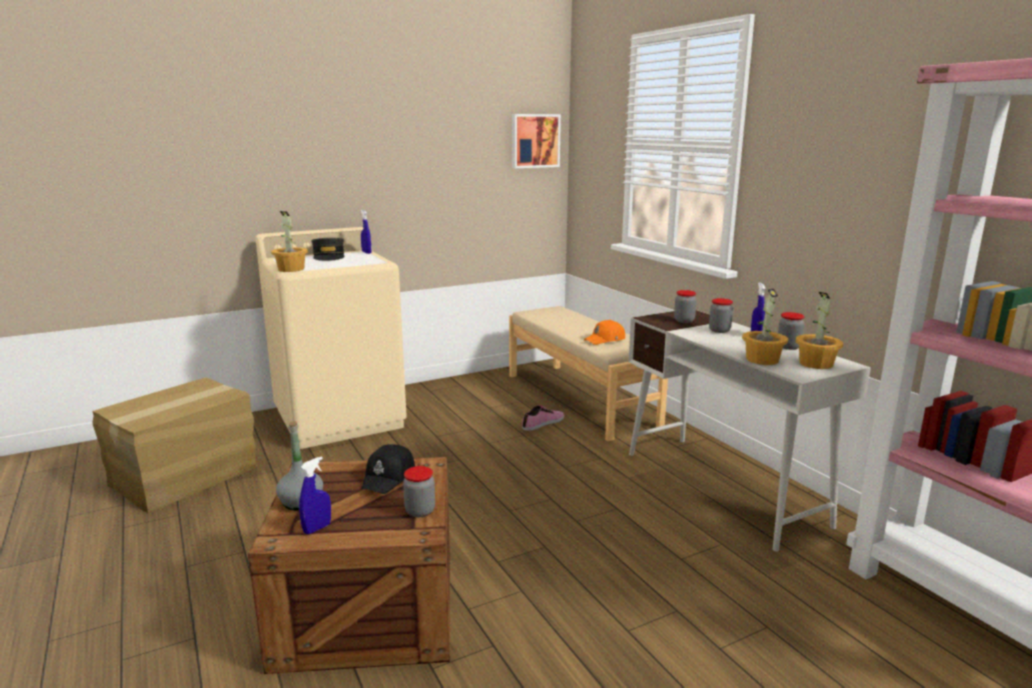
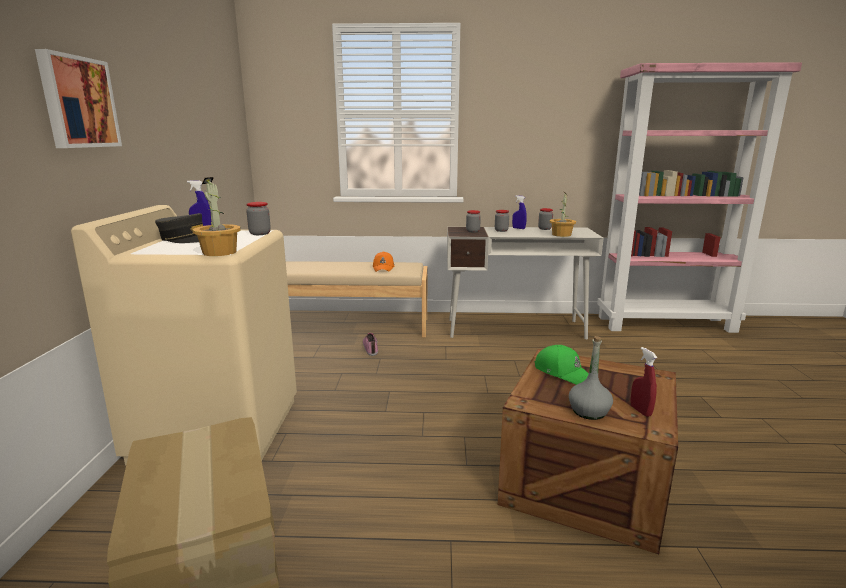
camera: 60 degrees left, 0 degrees up
blue spray bottle [299,456,331,534] -> red spray bottle [631,347,657,417]
black cap [361,444,415,494] -> green cap [535,345,589,385]
jar [403,466,435,517] -> jar moved to [246,202,271,235]
picture [512,114,561,168] -> picture moved to [35,49,122,148]
potted plant [796,292,843,369] -> none

